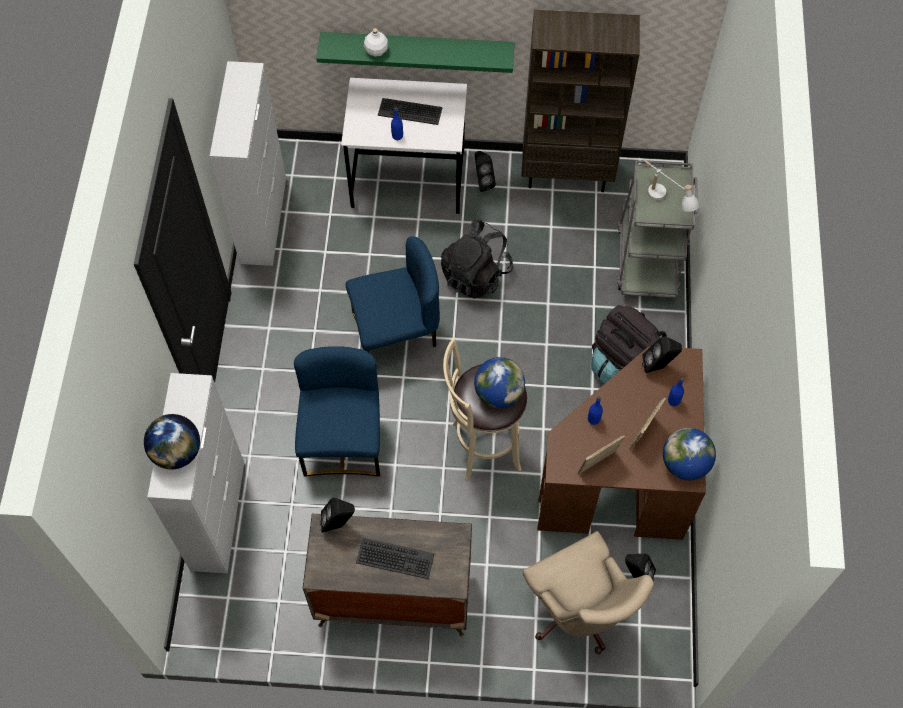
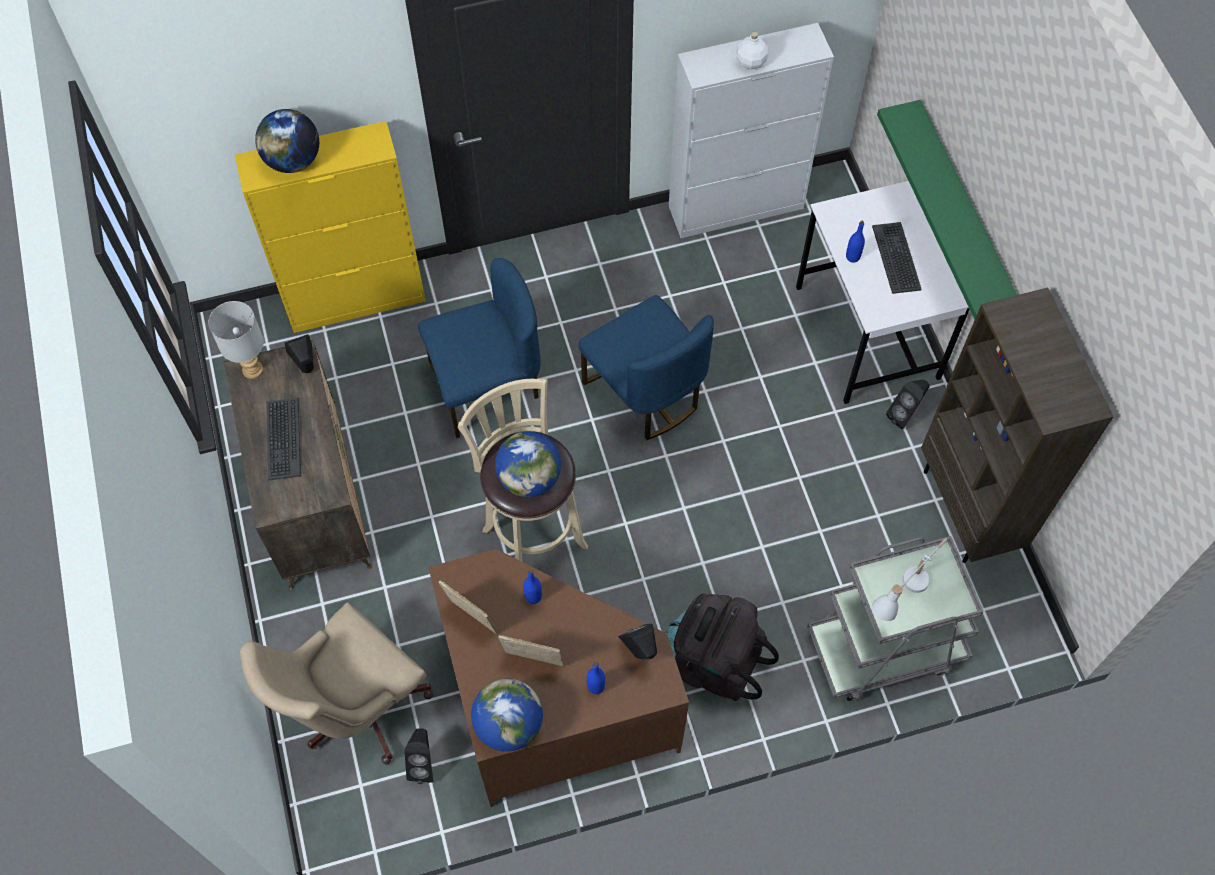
camera: 70 degrees right, 0 degrees up
white cabinet [147,373,244,573] -> yellow cabinet [235,121,426,333]
white bottle [364,28,388,57] -> white bottle moved to [736,32,768,70]
black backpack [441,219,513,298] -> none
none -> grey table lamp [209,301,264,379]

